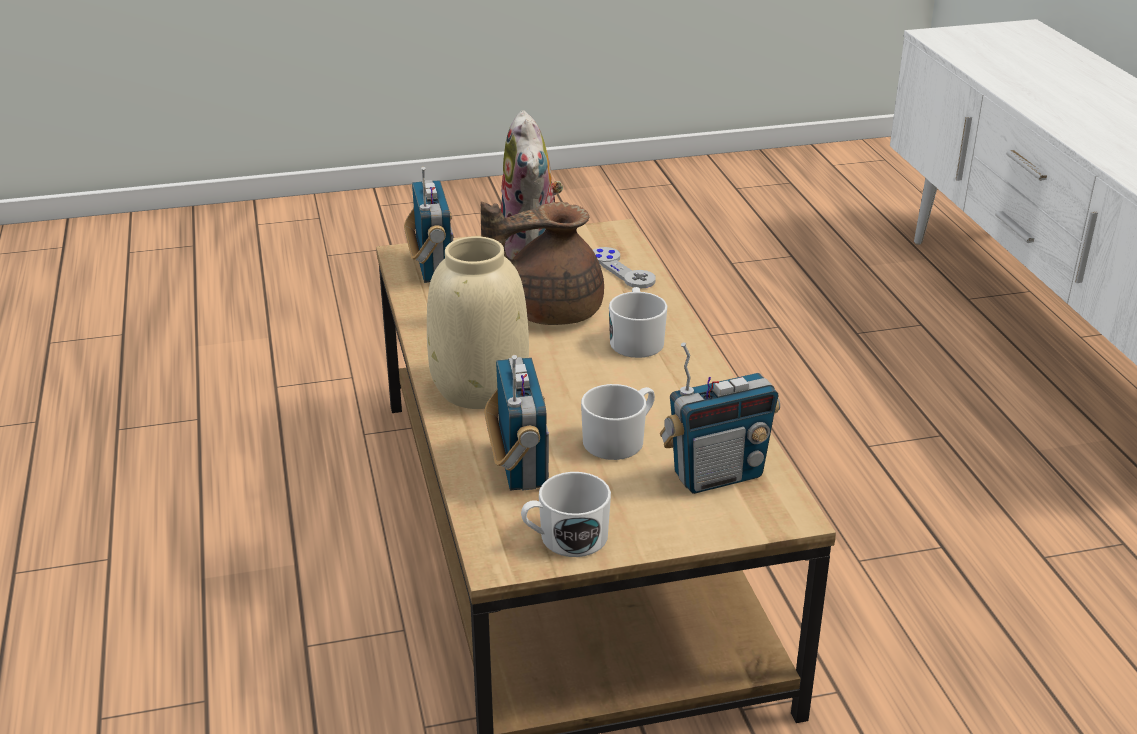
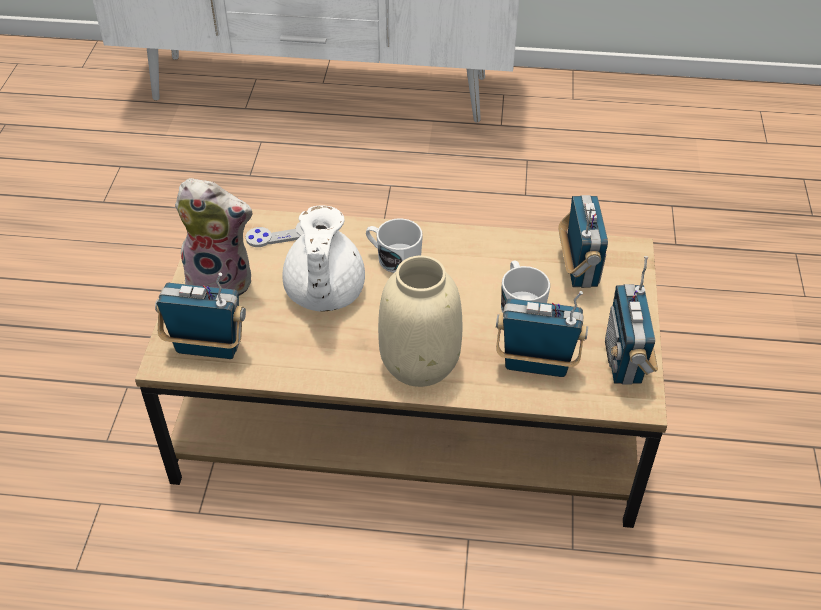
camera: 70 degrees left, 15 degrees up
brown teapot [481,202,604,325] -> white teapot [282,205,365,312]
white mug [521,472,611,557] -> radio [605,256,658,384]

